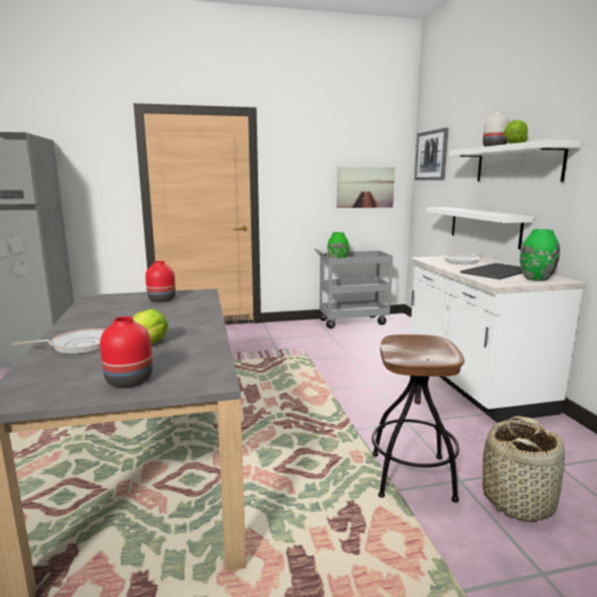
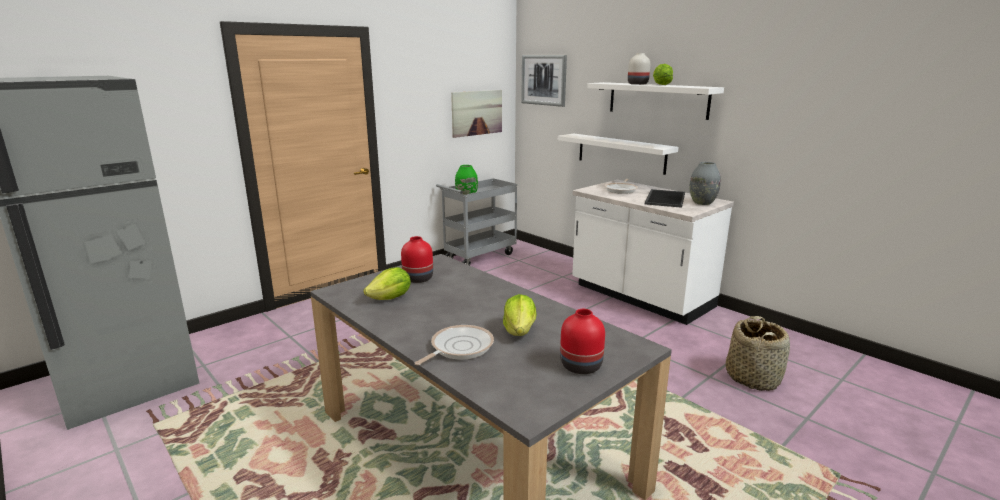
camera: 30 degrees left, 5 degrees up
brown stool [372,334,464,503] -> none
green vase [520,229,560,281] -> grey vase [690,162,721,205]
none -> lettuce [363,267,411,300]

